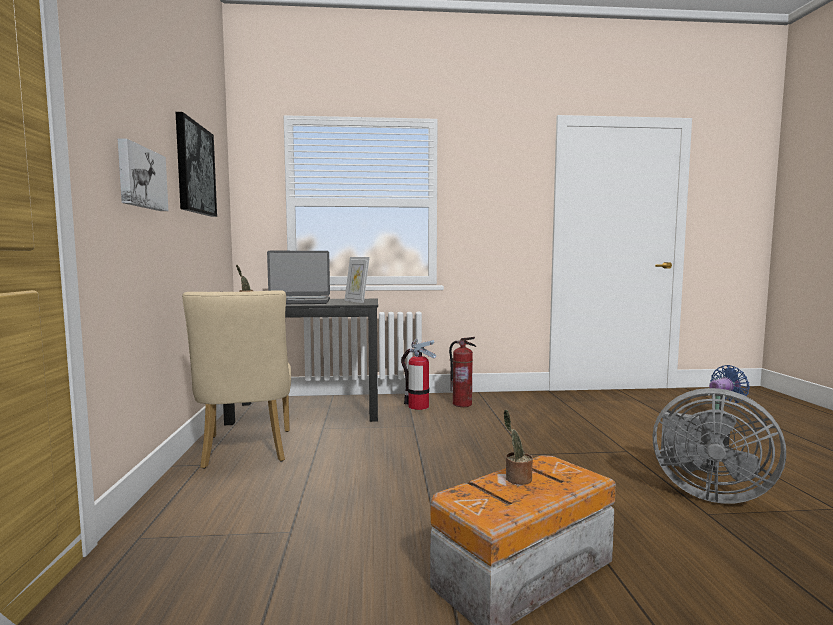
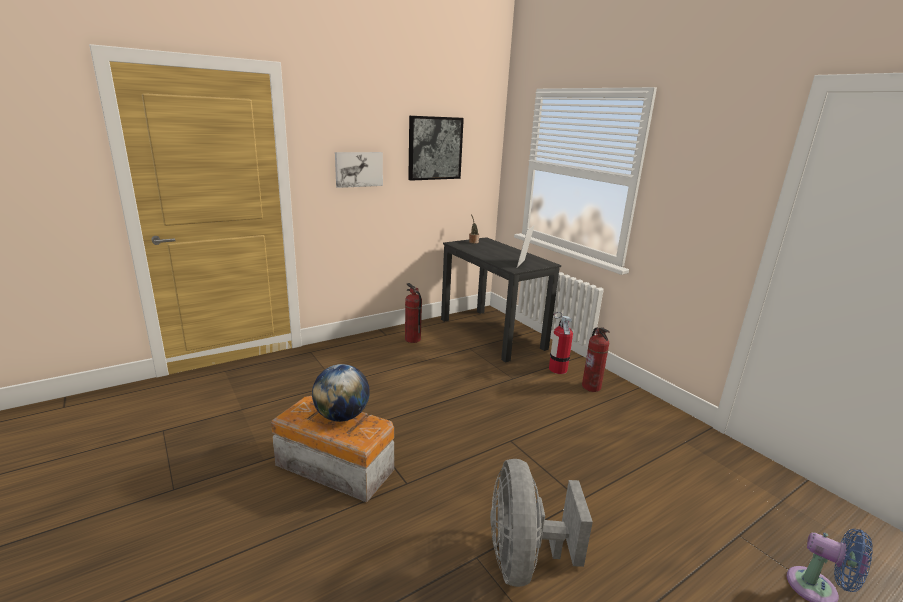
camera: 60 degrees right, 15 degrees up
beige chair [182,290,291,469] -> fire extinguisher [405,283,422,343]
laptop [267,251,330,304] -> none
potted plant [504,410,533,485] -> globe [312,364,370,422]

